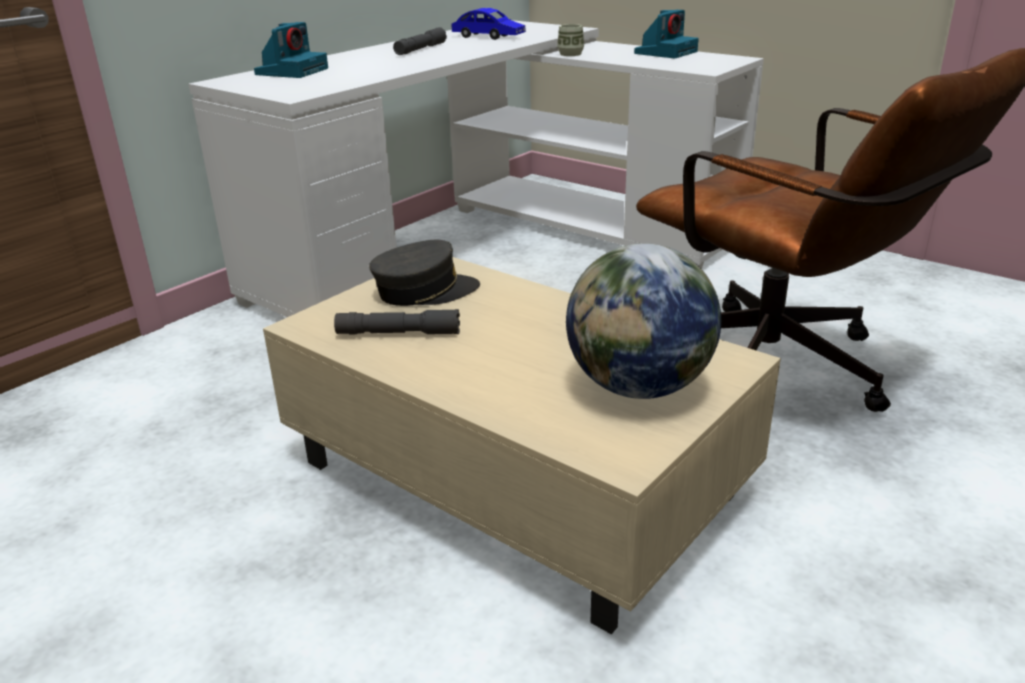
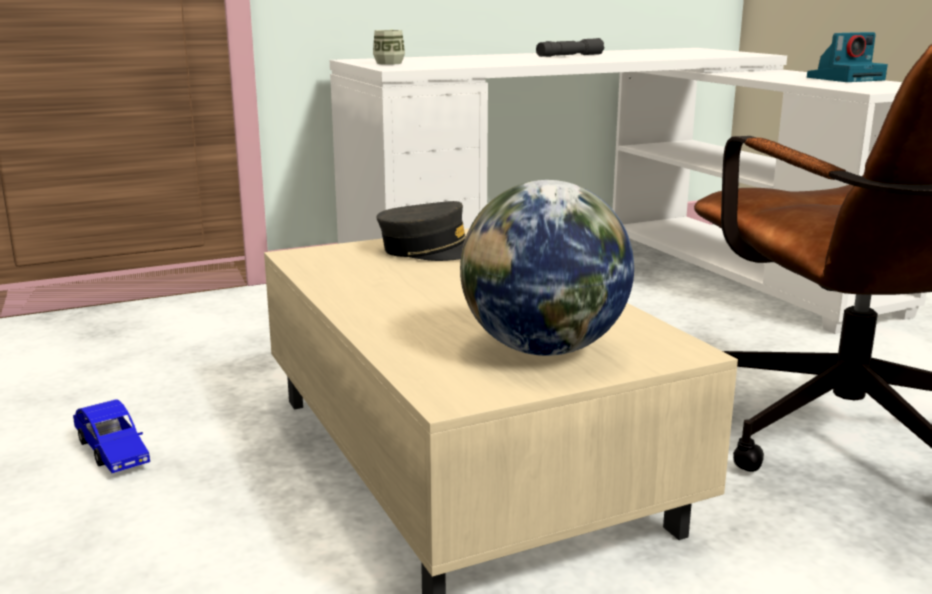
camera: 25 degrees right, 10 degrees down
camera [254,22,328,78] -> none
grey flashlight [334,309,460,335] -> none
blue toy car [451,8,526,40] -> blue toy car moved to [73,399,150,473]
cup [557,24,584,56] -> cup moved to [373,30,405,65]

